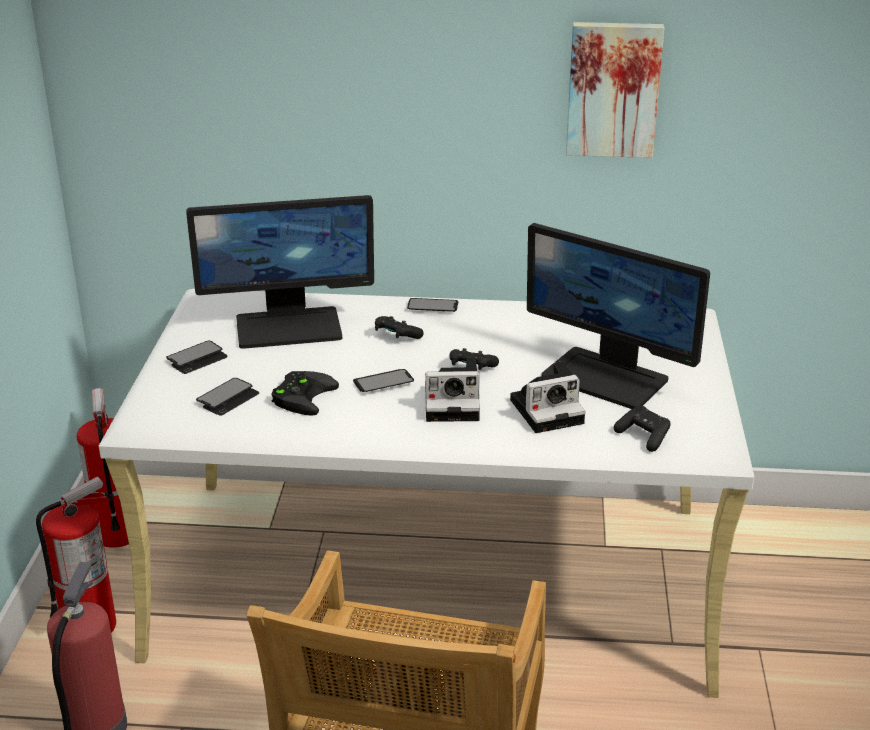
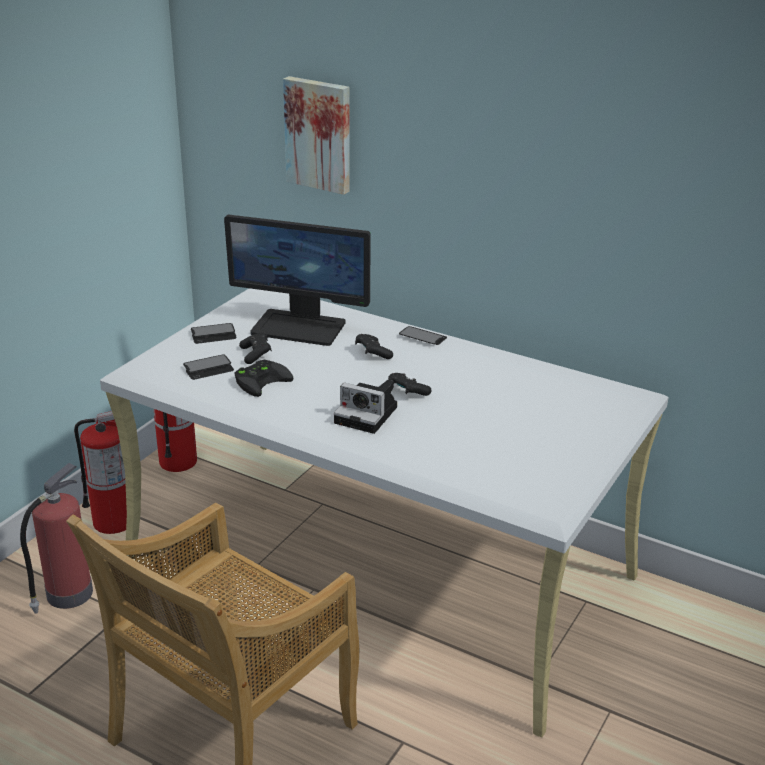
camera: 25 degrees right, 0 degrees up
phone [353,369,414,392] -> none
camera [510,362,585,433] -> none
monitor [527,223,710,409] -> none
picture [566,22,665,158] -> picture moved to [283,76,350,195]
black game controller [614,405,671,452] -> black game controller moved to [239,332,272,364]

